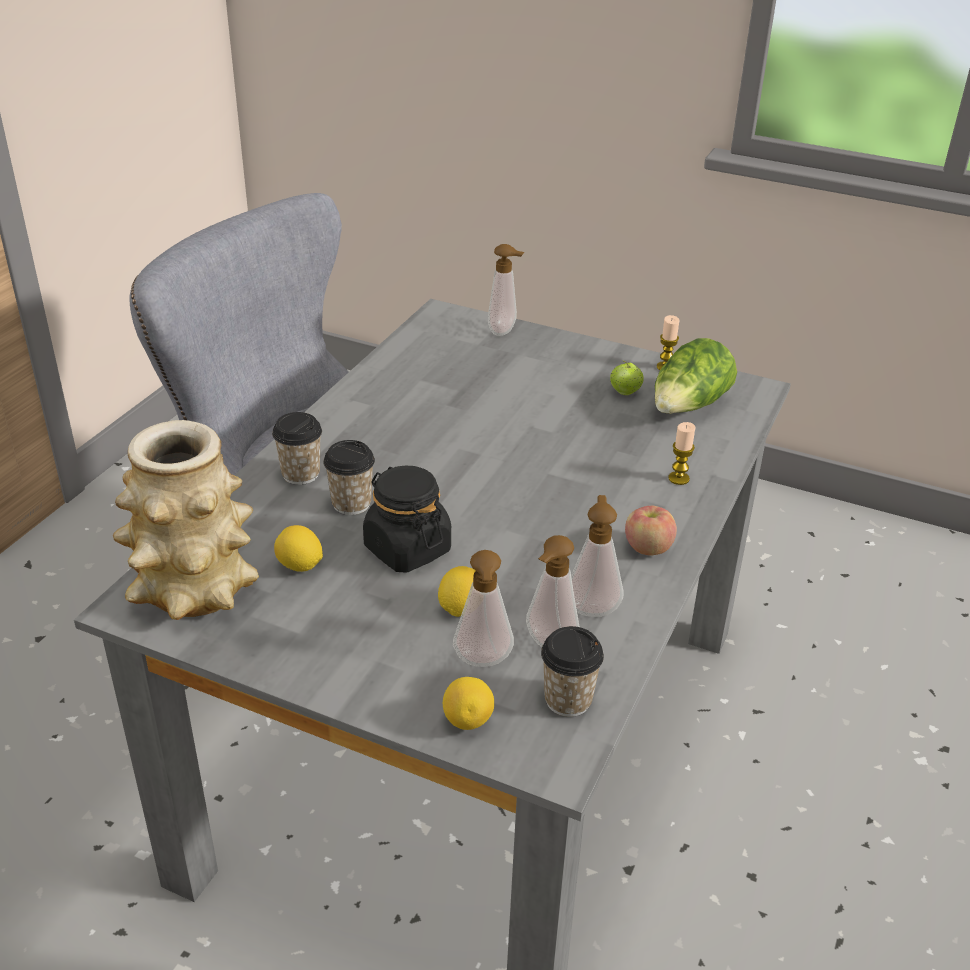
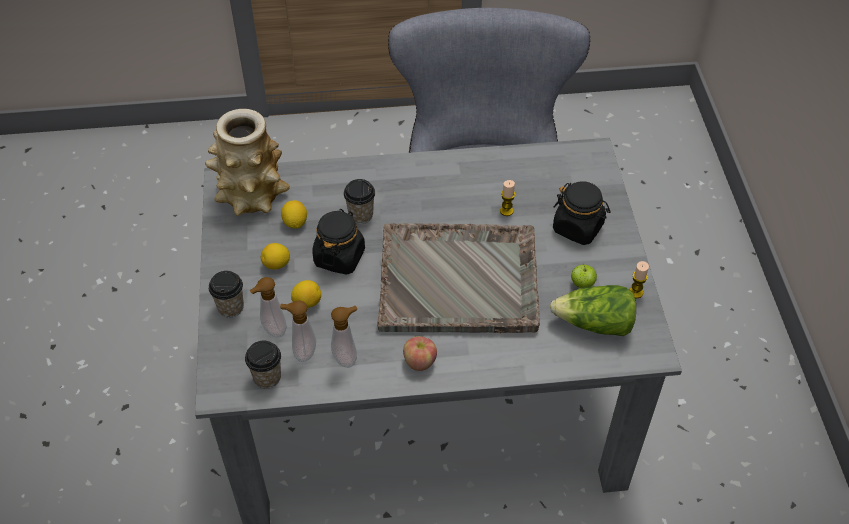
camera: 60 degrees right, 15 degrees up
cup [272,412,322,485] -> cup moved to [209,271,244,318]
lemon [443,677,494,730] -> lemon moved to [261,243,290,270]
soap dispenser [488,244,525,336] -> none
candle [668,422,695,485] -> candle moved to [500,180,515,216]
none -> grey tray [377,223,540,333]
none -> black jar [553,181,611,245]

